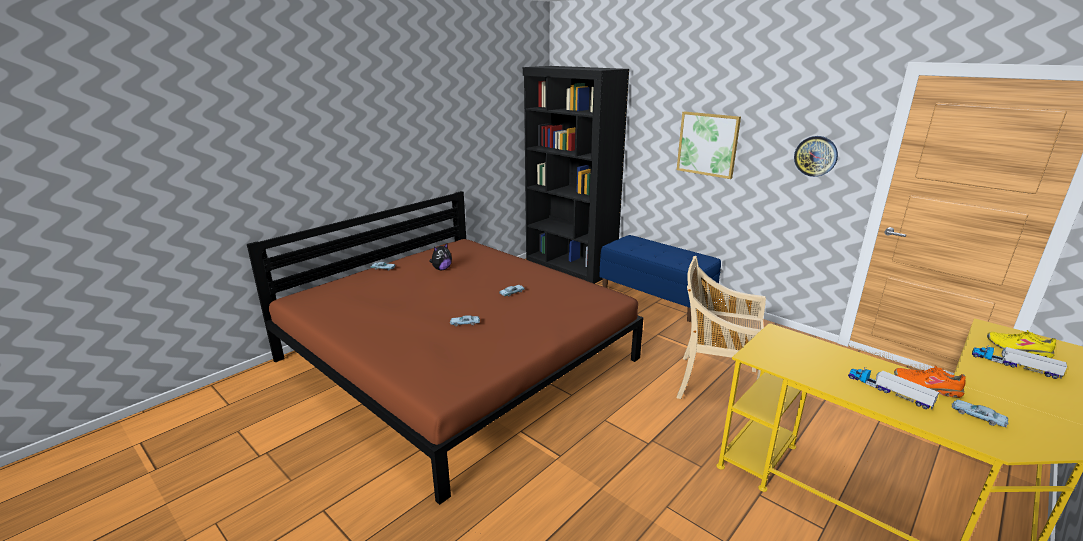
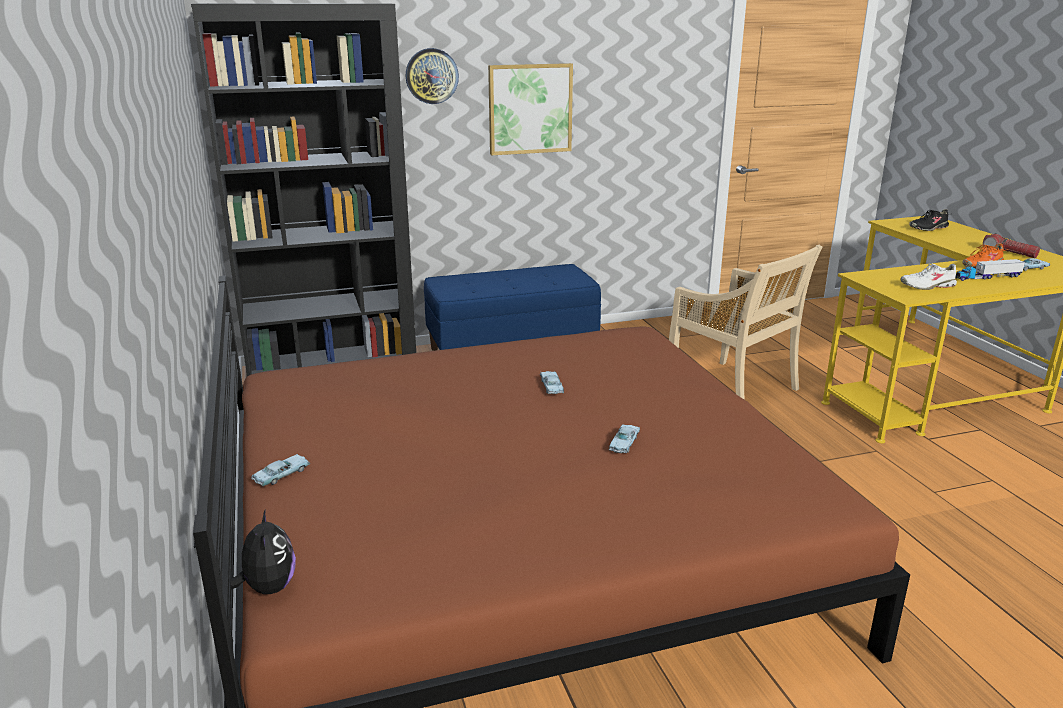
camera: 60 degrees left, 0 degrees up
plush toy [429,243,452,271] -> plush toy moved to [231,508,296,594]
beige chair [677,256,766,399] -> beige chair turned 90 degrees counterclockwise [669,245,823,400]
wall clock [794,136,838,177] -> wall clock moved to [406,48,459,104]
toy truck [972,345,1067,379] -> none
yellow shoe [987,330,1056,358] -> black shoe [909,209,950,231]
none -> white shoe [900,263,958,290]
none -> flashlight [983,233,1040,258]

